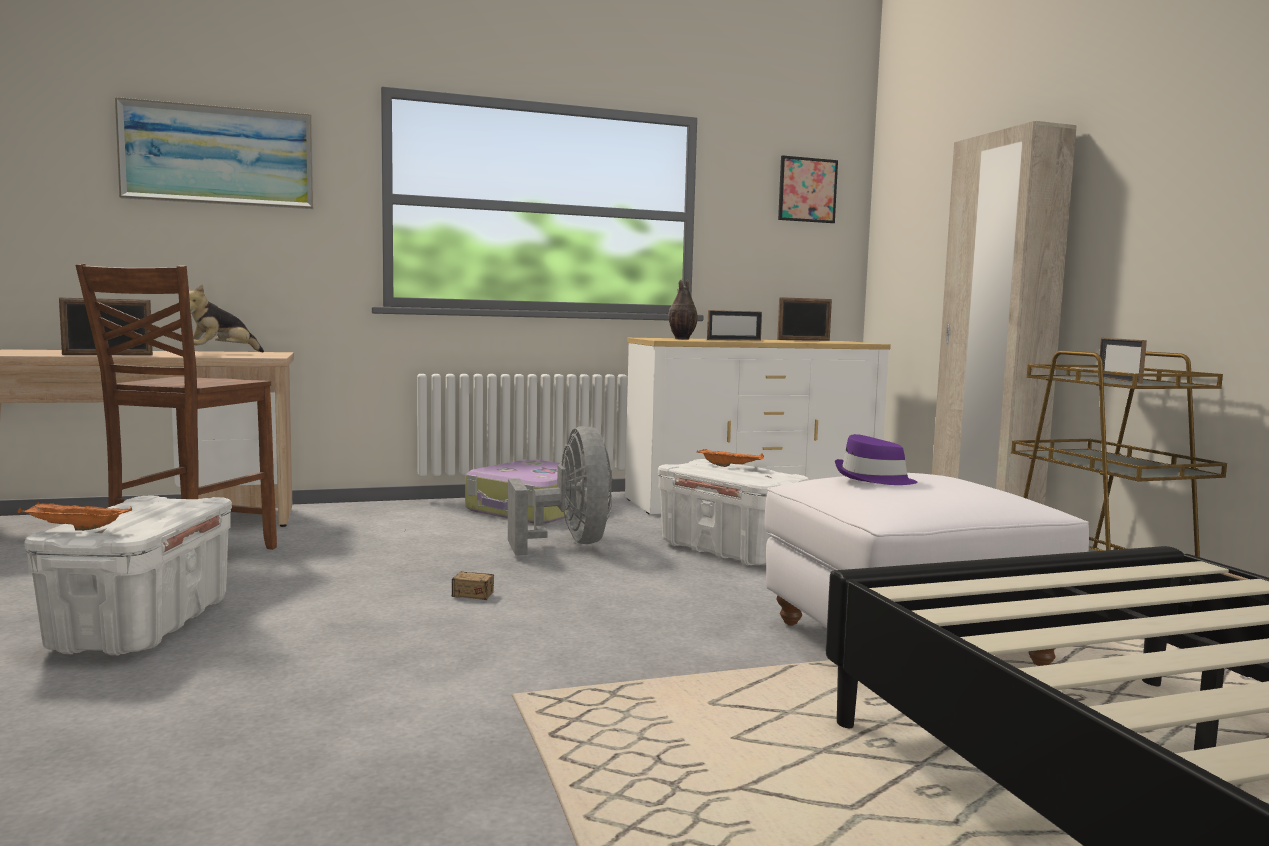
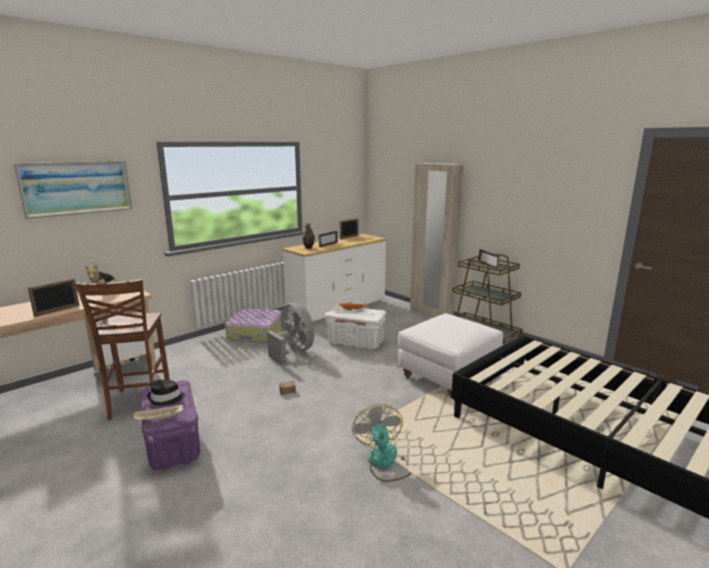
camera: 25 degrees left, 10 degrees up
orange tray [17,502,132,531] -> beige tray [134,404,183,420]
white storage box [24,496,232,655] -> purple storage box [140,380,200,471]
picture [778,155,838,223] -> none
purple hat [835,434,917,485] -> none
none -> black hat [147,380,186,405]
none -> fan [352,404,412,482]

